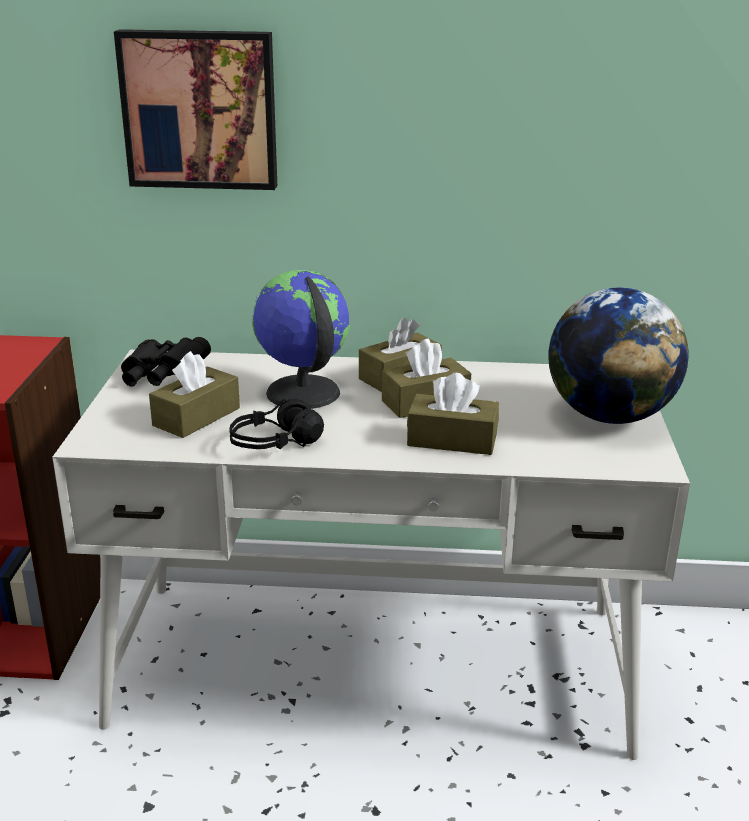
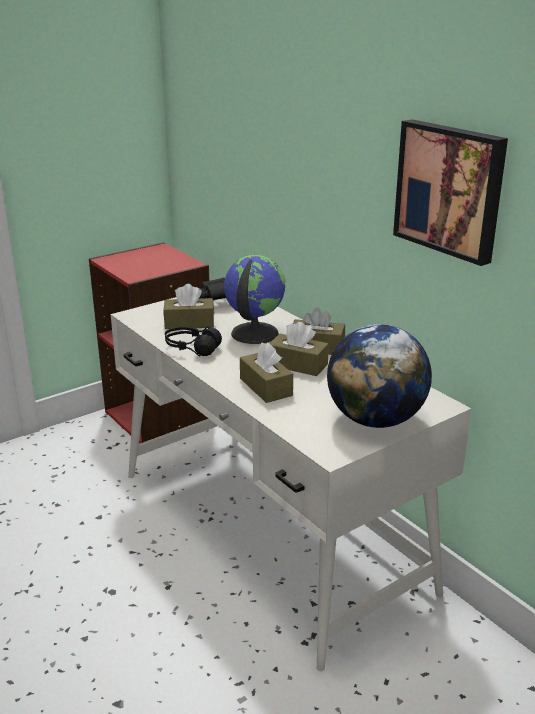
camera: 50 degrees right, 0 degrees up
picture [114,29,277,190] -> picture moved to [393,119,508,266]

